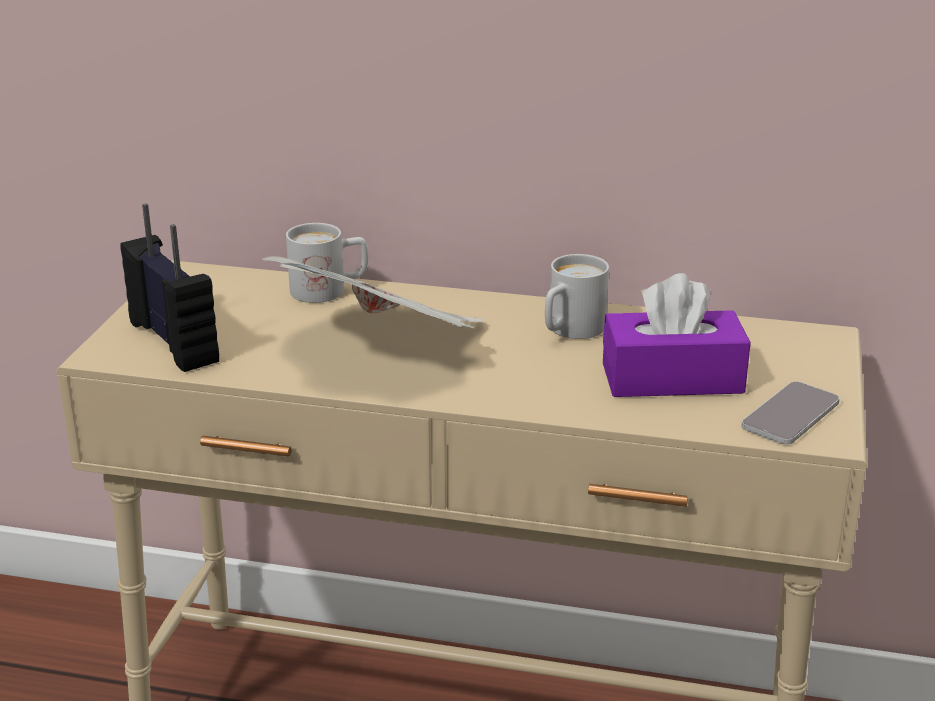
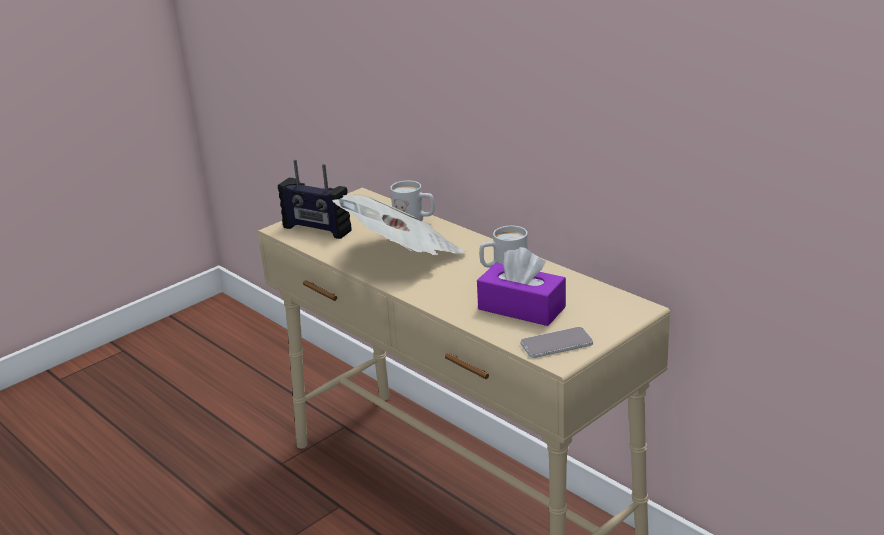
camera: 35 degrees right, 0 degrees up
radio [120,204,219,372] -> radio turned 120 degrees clockwise [278,159,351,239]

